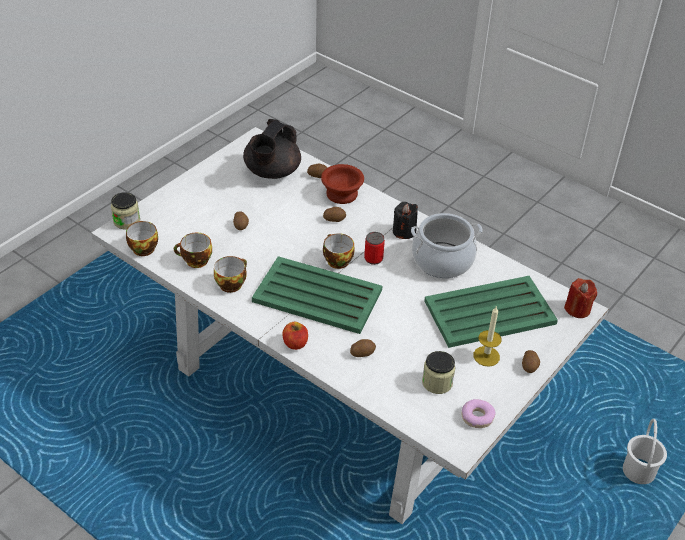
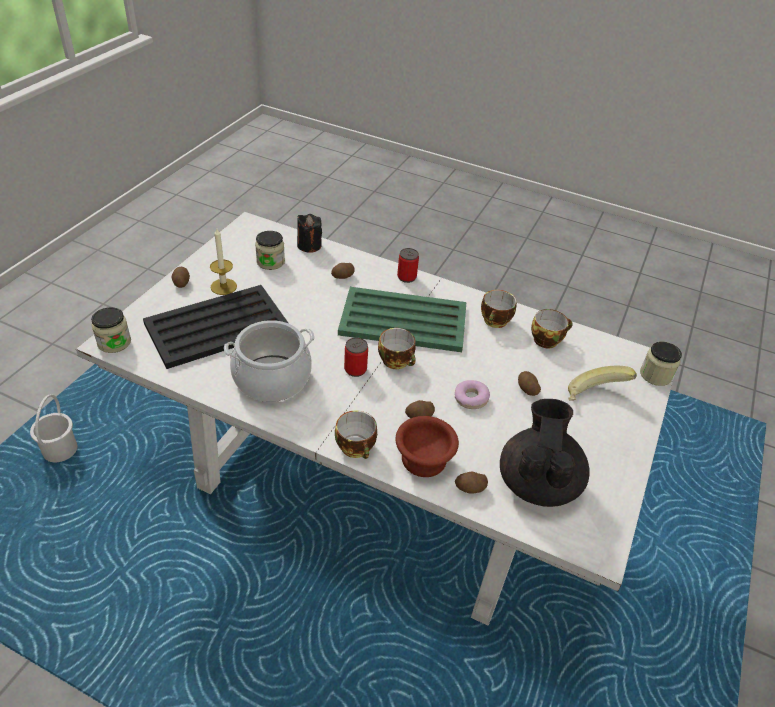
camera: 165 degrees right, 0 degrees up
cup [126,221,158,256] -> cup moved to [335,411,377,459]
apple [282,322,308,350] -> can [397,248,419,283]
black candle [393,202,418,239] -> black candle moved to [297,214,322,253]
green tray [424,276,558,348] -> black tray [143,285,289,369]
donut [461,399,496,428] -> donut moved to [455,380,490,409]
red candle [564,278,597,318] -> jar [91,307,131,353]
none -> banana [568,366,637,401]

